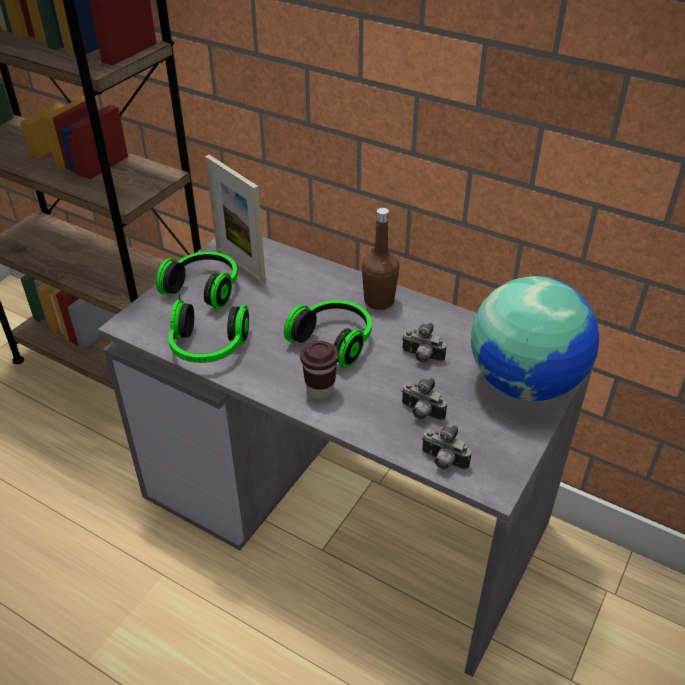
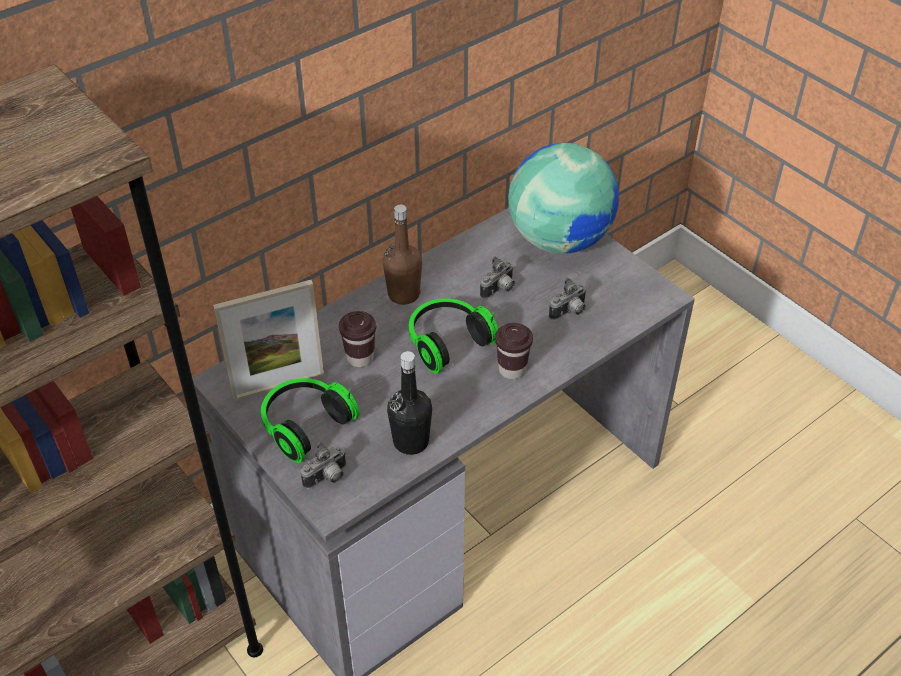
camera: 70 degrees left, 5 degrees up
headphones [168,291,249,363] -> black bottle [387,351,432,455]
camera [422,425,471,470] -> camera moved to [301,442,346,489]
none -> brown cup [339,311,376,367]

